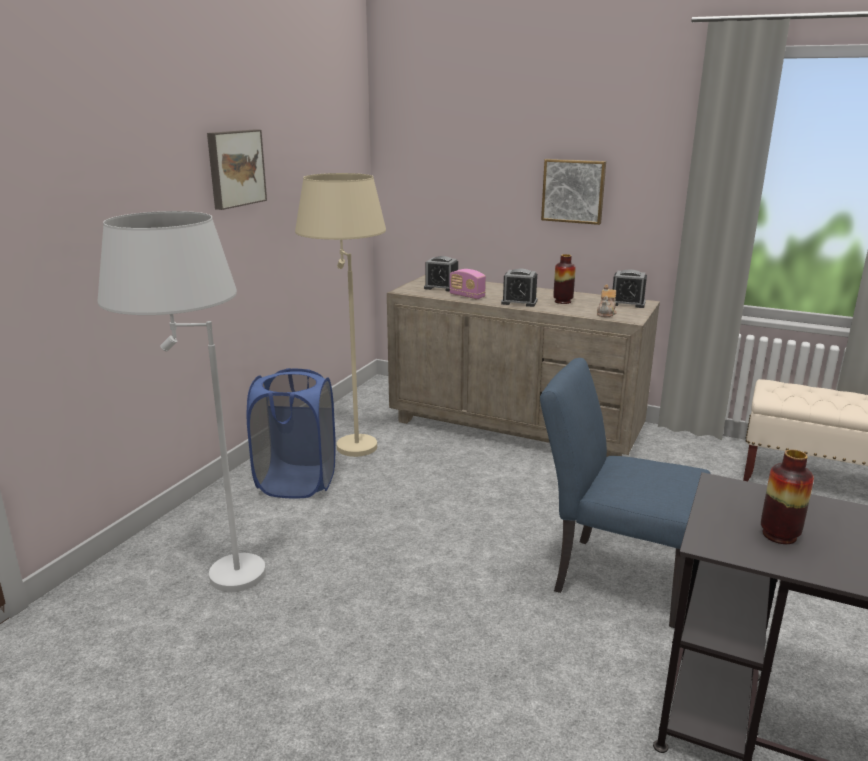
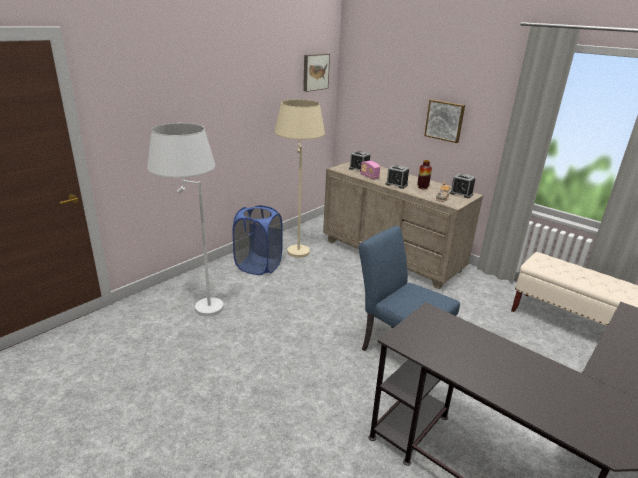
camera: 15 degrees right, 5 degrees up
picture [207,129,267,210] -> picture moved to [303,54,330,92]
vase [761,449,814,544] -> none

